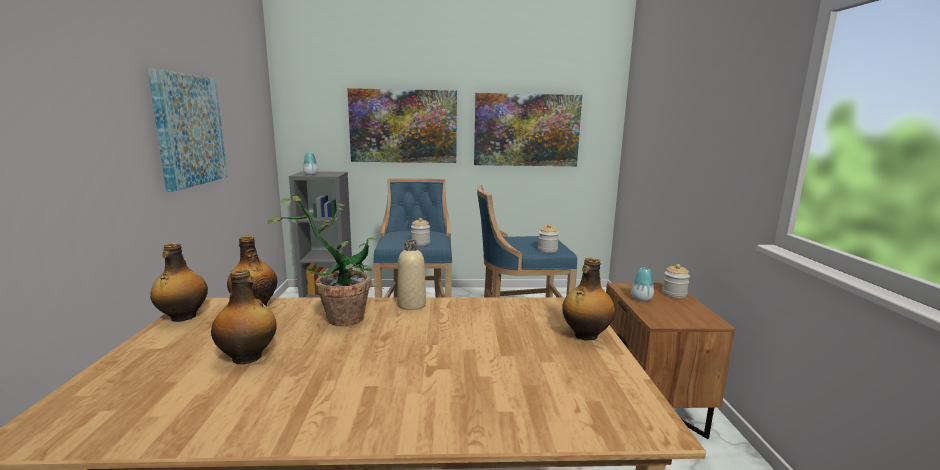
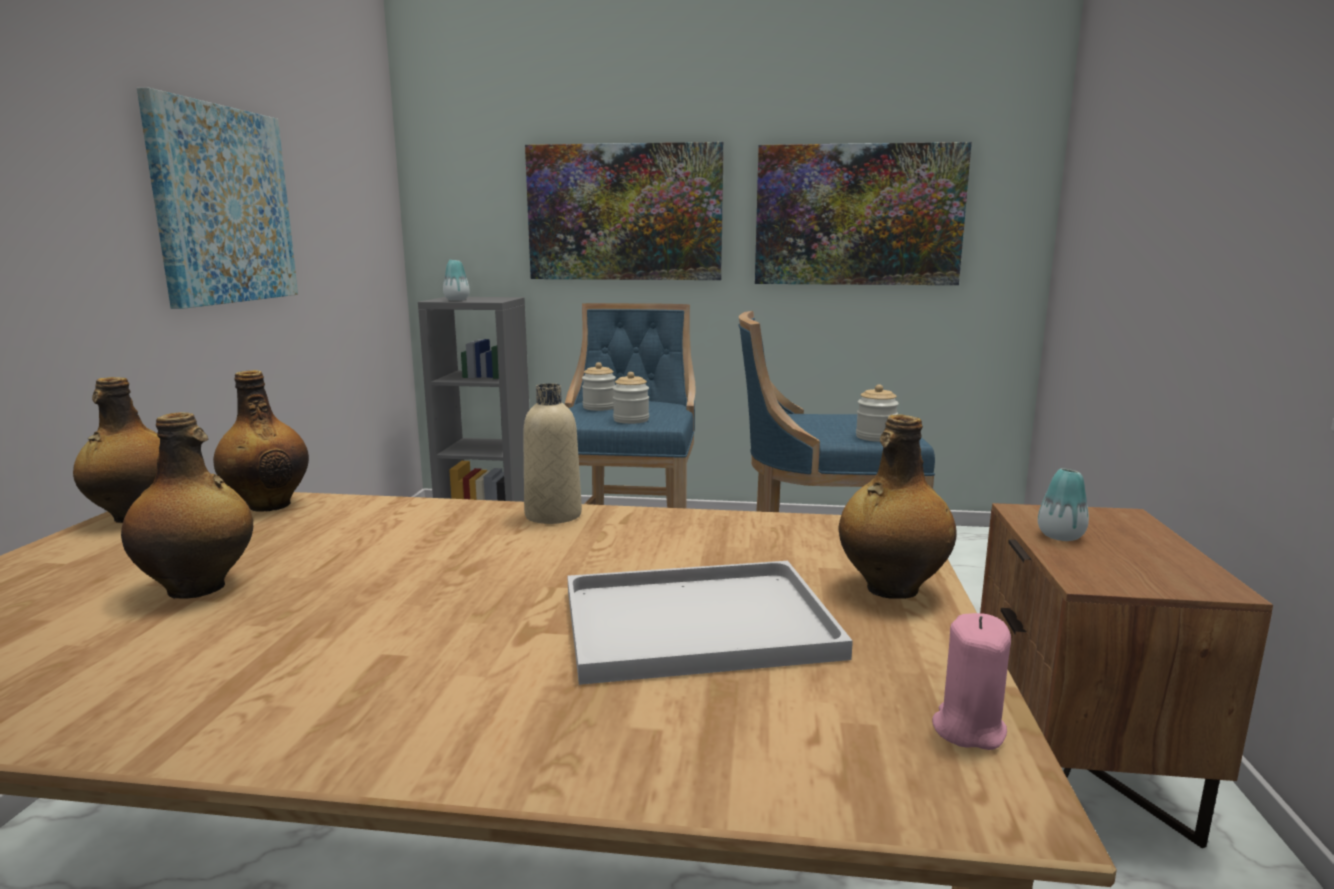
camera: 10 degrees right, 0 degrees up
potted plant [267,195,384,326] -> none
jar [662,264,690,298] -> jar moved to [582,362,616,411]
none -> white tray [568,561,853,685]
none -> pink candle [932,613,1011,750]

